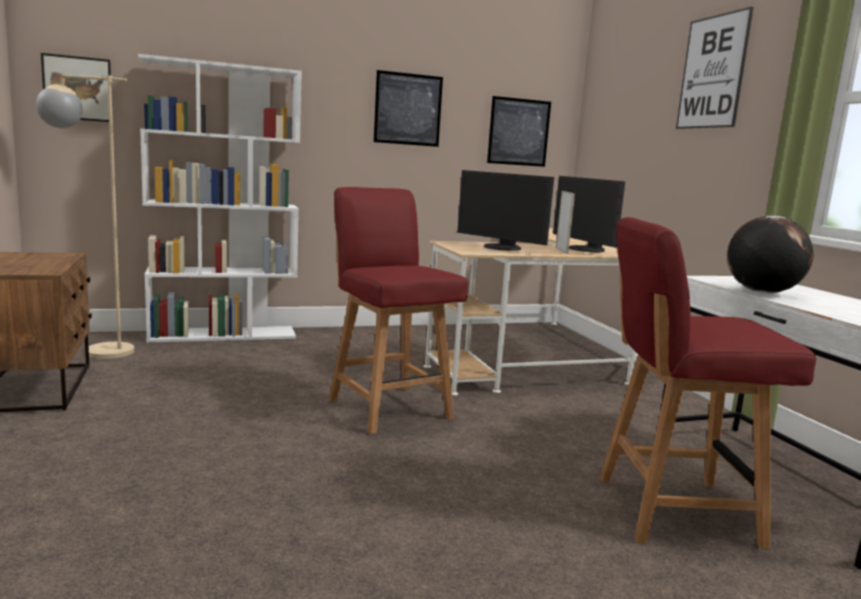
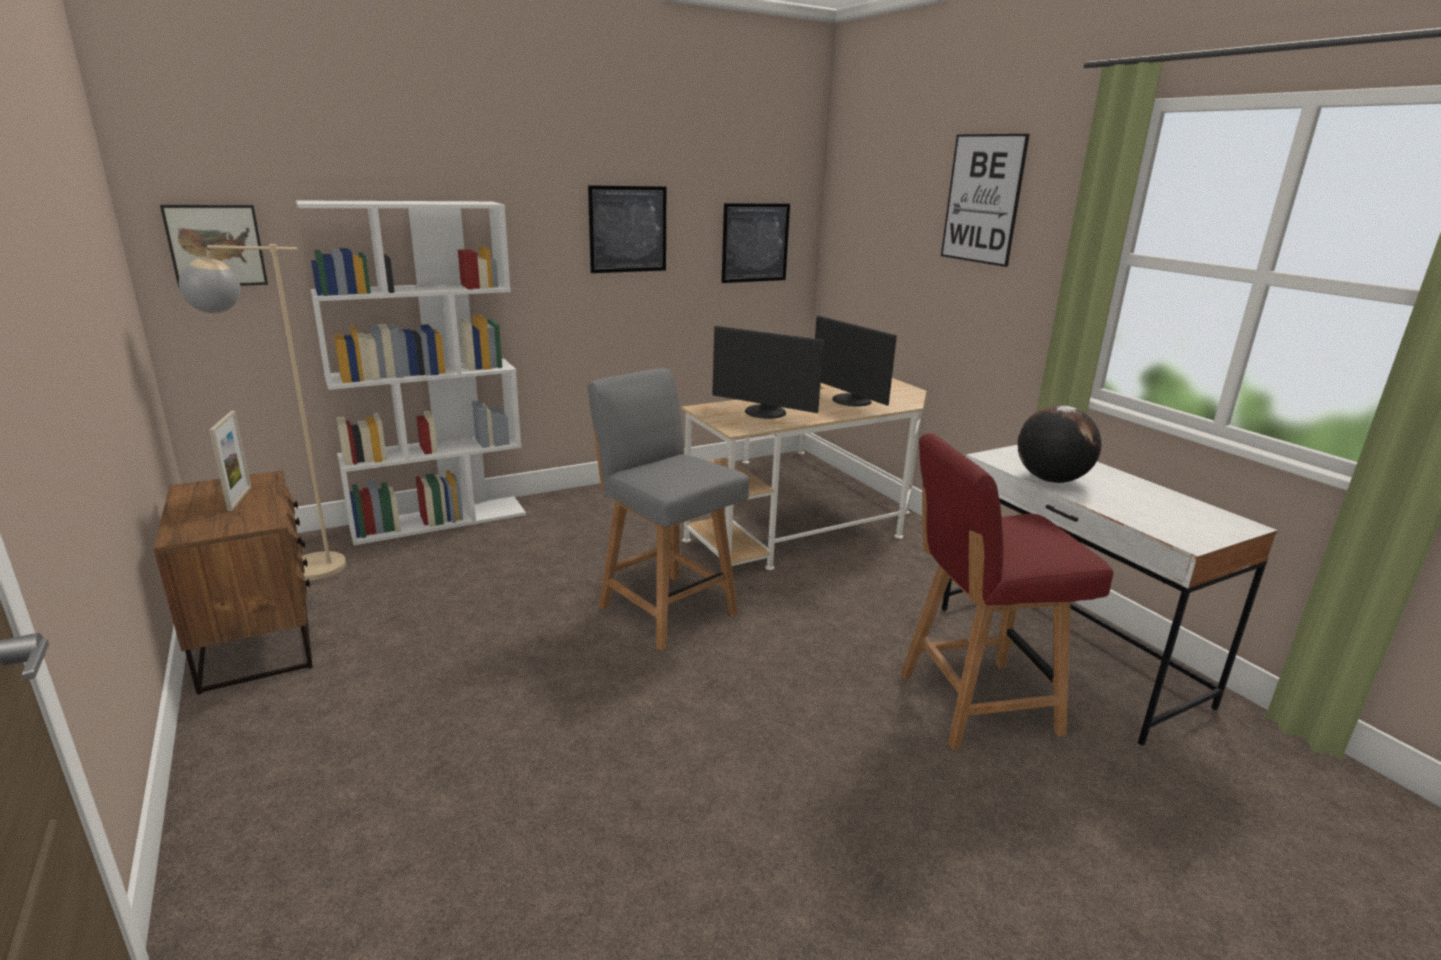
camera: 10 degrees left, 10 degrees up
red chair [329,187,468,434] -> grey chair [587,368,749,651]
picture frame [556,191,575,254] -> picture frame moved to [209,411,251,511]

